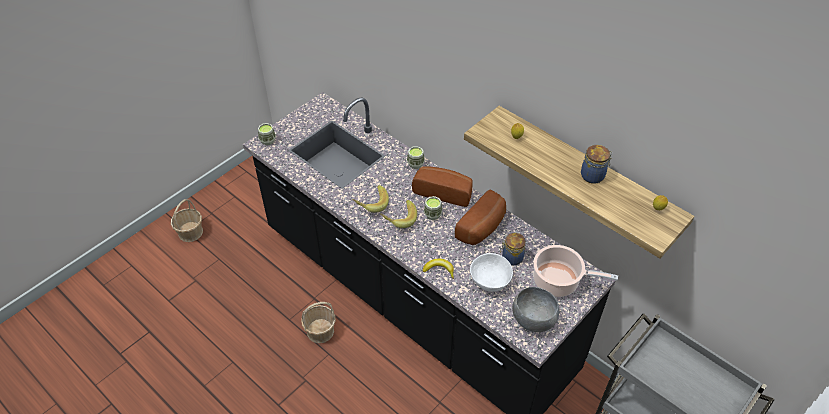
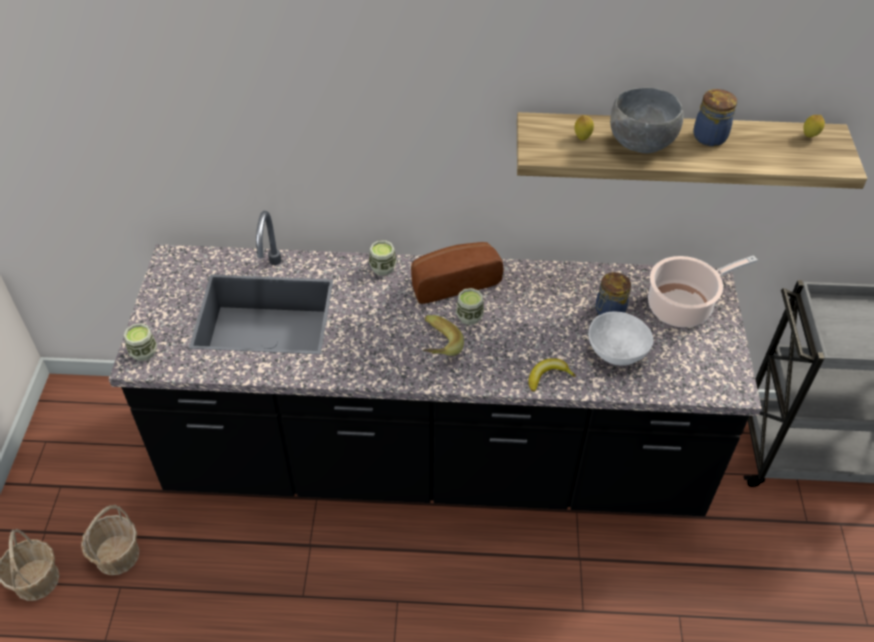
camera: 40 degrees left, 0 degrees up
basket [301,302,336,343] -> basket moved to [81,505,139,575]
banana [352,185,389,213] -> none
bread [455,190,506,245] -> none
grey bowl [512,287,560,332] -> grey bowl moved to [610,88,684,153]

